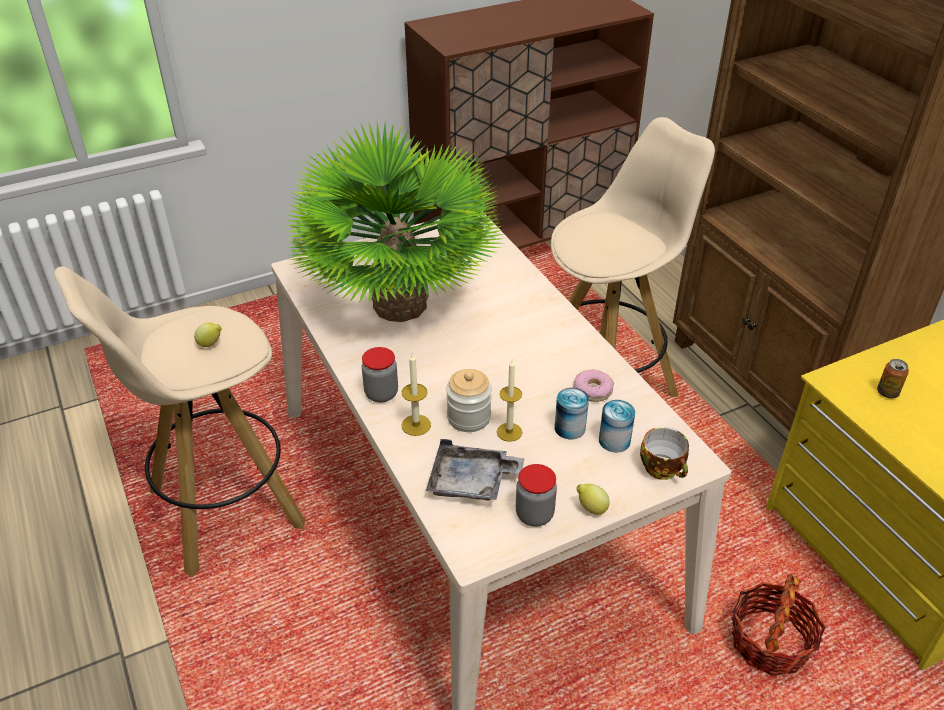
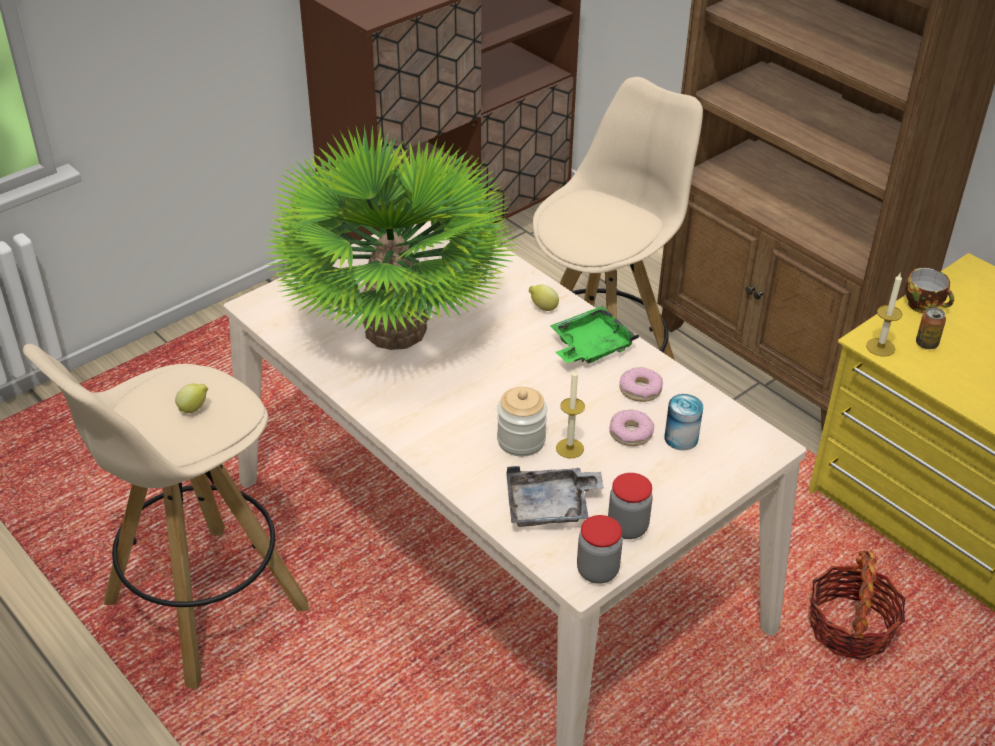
camera: 15 degrees left, 0 degrees up
jar [362,347,398,403] -> jar moved to [577,515,623,584]
candle [402,353,431,436] -> candle moved to [866,272,903,356]
can [554,387,589,439] -> donut [609,410,654,446]
lemon [576,484,610,515] -> lemon moved to [529,285,559,311]
cup [640,427,689,480] -> cup moved to [905,268,954,313]
none -> green tray [550,306,639,364]

